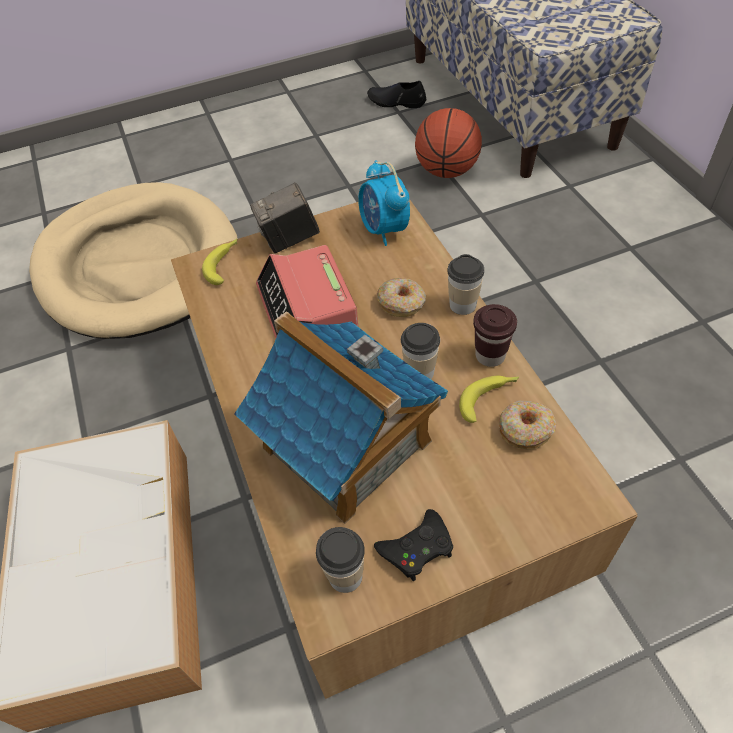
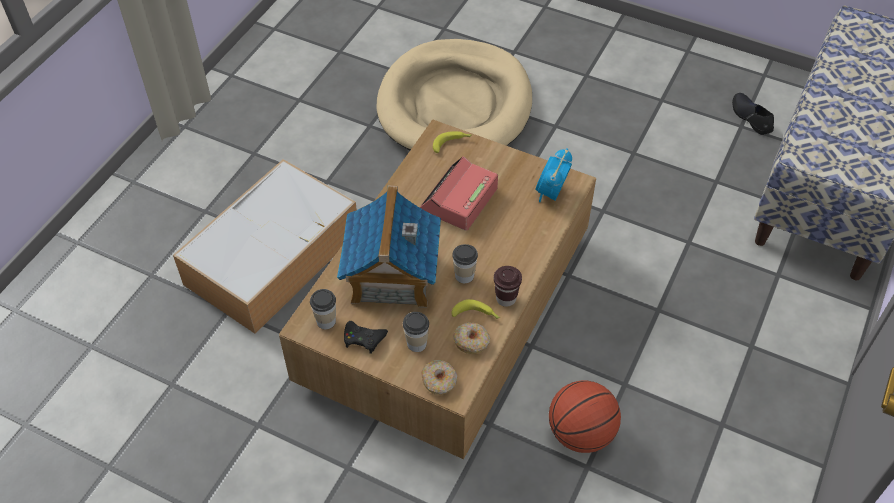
camera: 45 degrees right, 0 degrees up
camera [250,183,320,253] -> none
donut [377,278,426,317] -> donut moved to [421,360,457,395]
basketball [415,108,482,178] -> basketball moved to [549,380,621,453]
cup [447,254,484,315] -> cup moved to [403,312,429,352]

